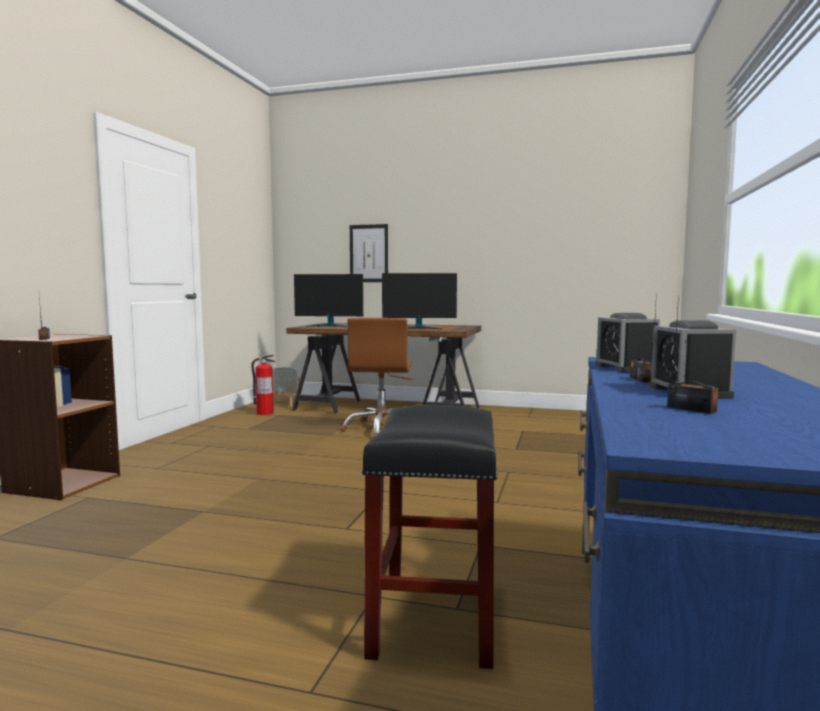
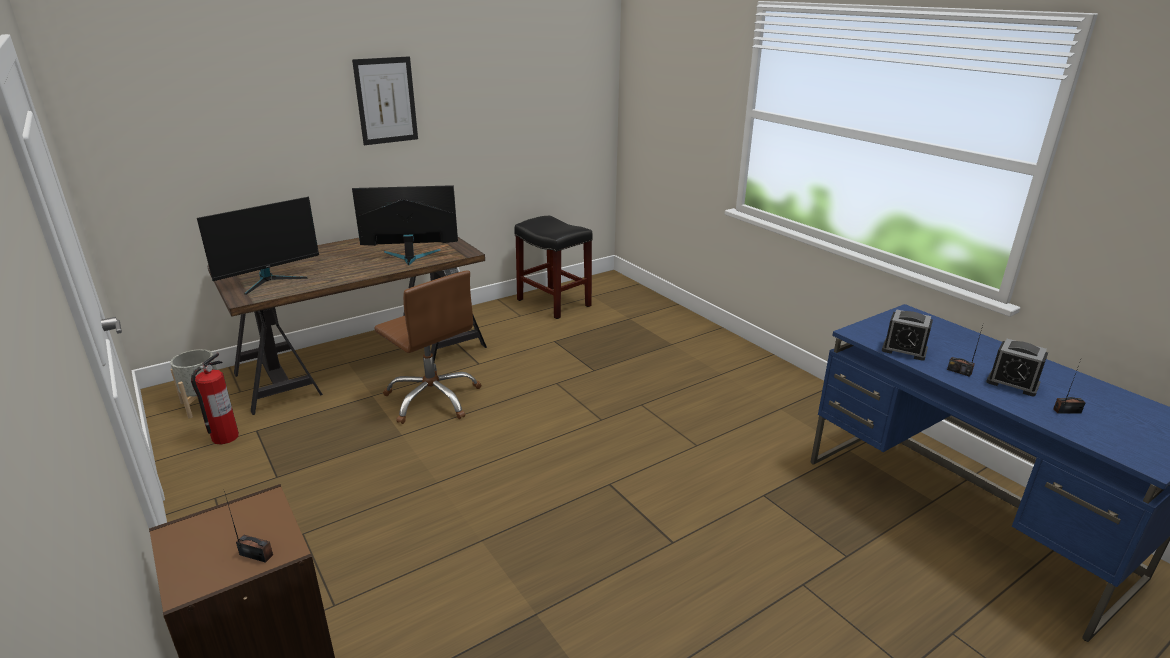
camera: 50 degrees left, 20 degrees up
picture [350,224,388,282] -> picture moved to [352,56,418,145]
black stool [362,405,498,669] -> black stool moved to [514,216,593,319]
monitor [382,273,457,330] -> monitor turned 135 degrees counterclockwise [352,185,458,265]

